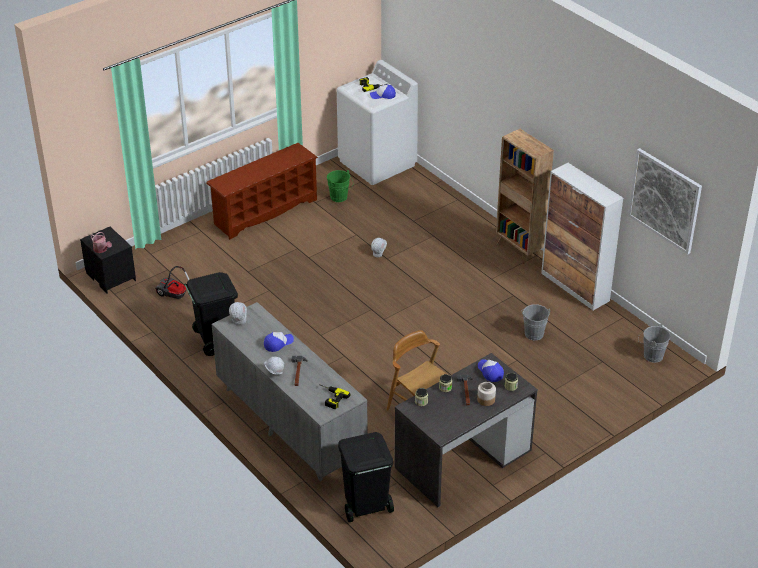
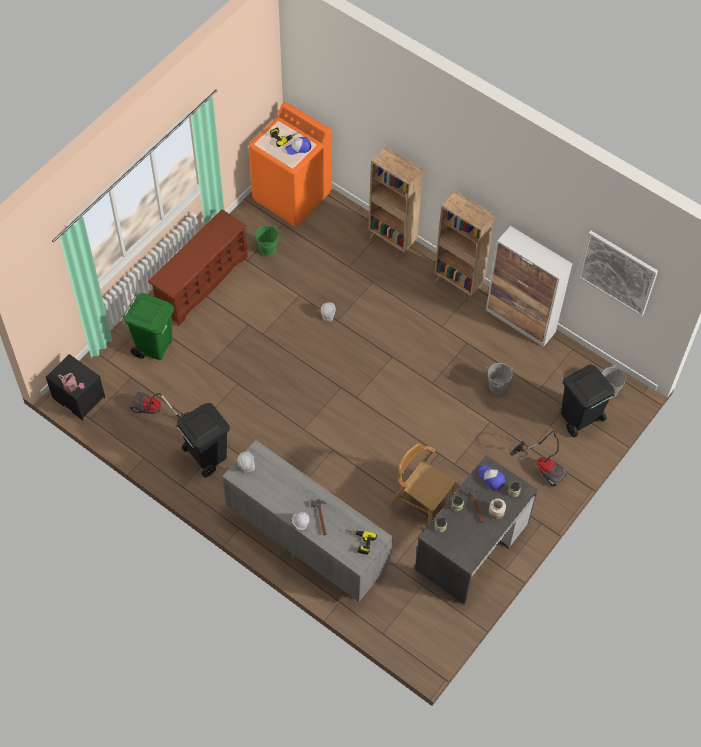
camera: 15 degrees left, 20 degrees up
cap [264,332,294,352] -> none
white washing machine [337,60,418,185] -> orange washing machine [249,102,332,226]
black trash can [338,432,394,522] -> black trash can moved to [561,364,615,437]
none -> green trash can [122,293,174,360]
none -> brown bookcase [369,147,423,258]
none -> vacuum cleaner [510,431,568,486]

